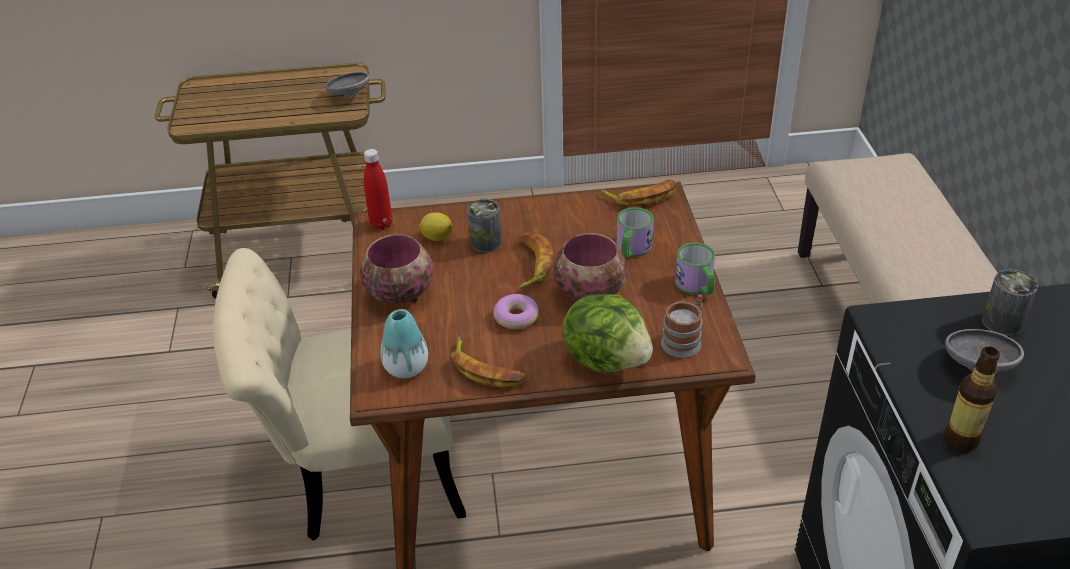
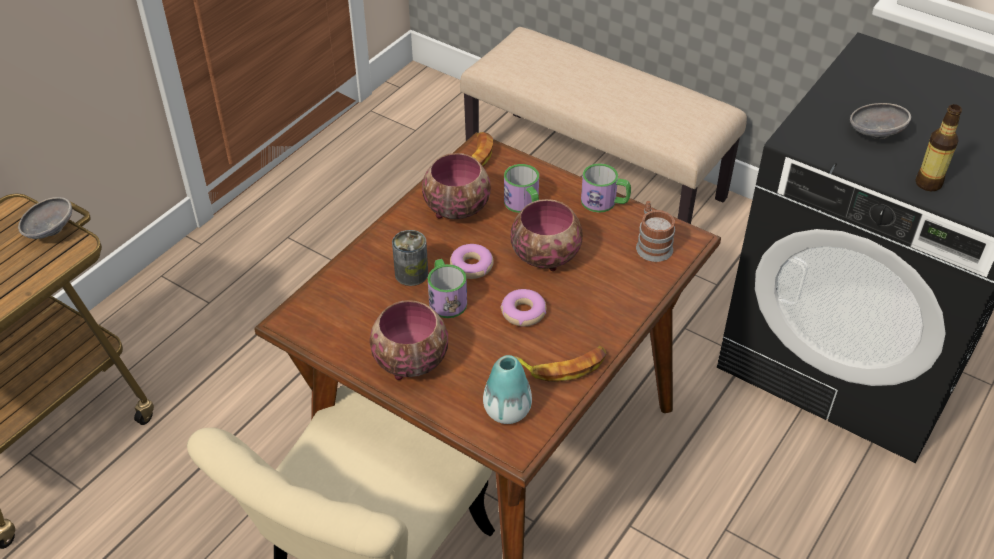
camera: 50 degrees left, 5 degrees up
red bottle [364,149,392,230] -> none
lemon [419,212,453,241] -> none
banana [518,232,553,289] -> donut [450,244,494,279]
lettuce [562,294,653,373] -> none
can [982,269,1038,336] -> none
none -> bowl [422,153,491,219]
none -> mug [428,259,467,318]

